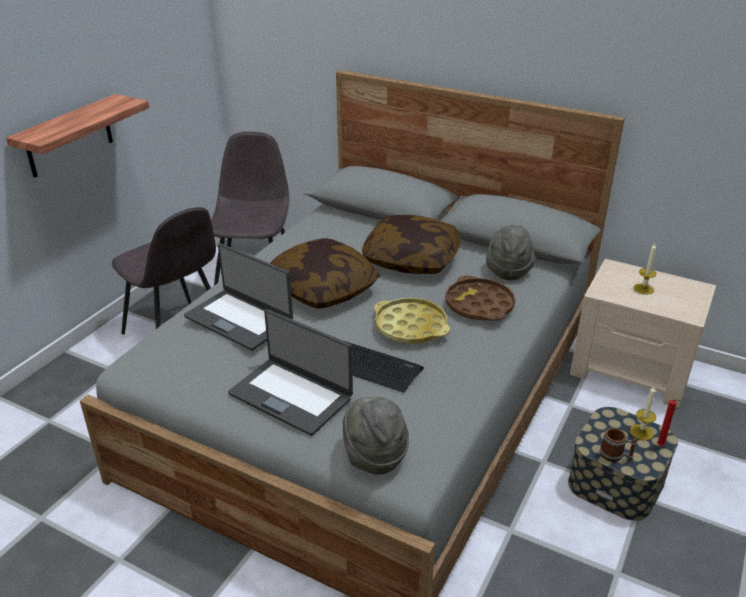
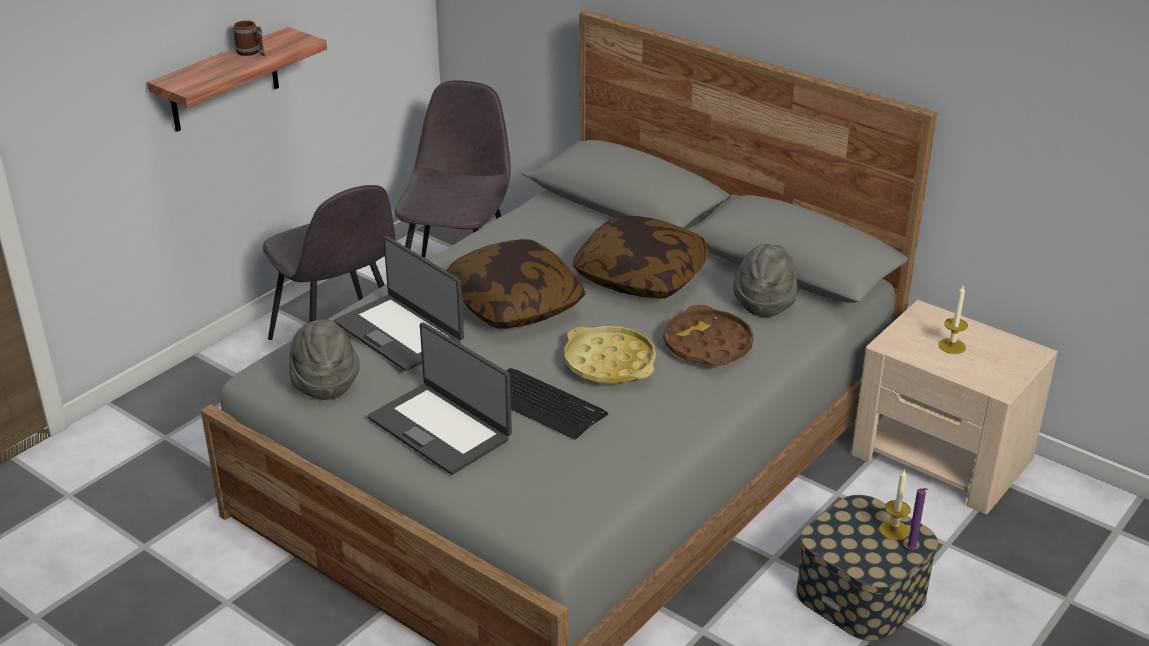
camera: 10 degrees right, 0 degrees up
grey hat [343,397,409,475] -> grey hat moved to [289,319,360,400]
mug [600,428,637,462] -> mug moved to [233,20,265,56]
red candle [657,399,680,446] -> purple candle [907,488,928,549]

